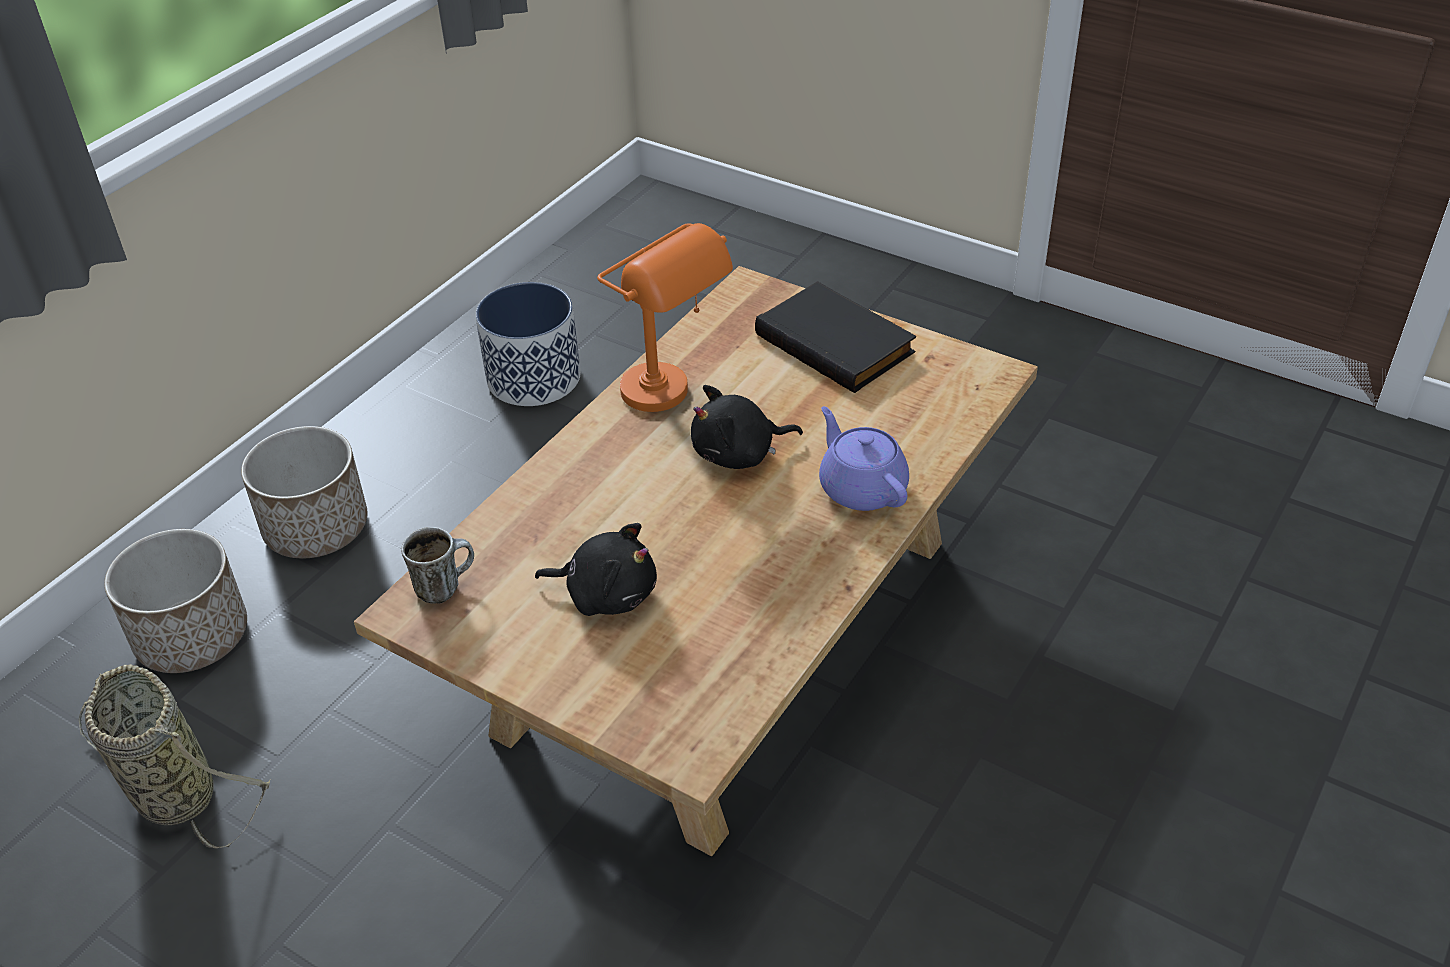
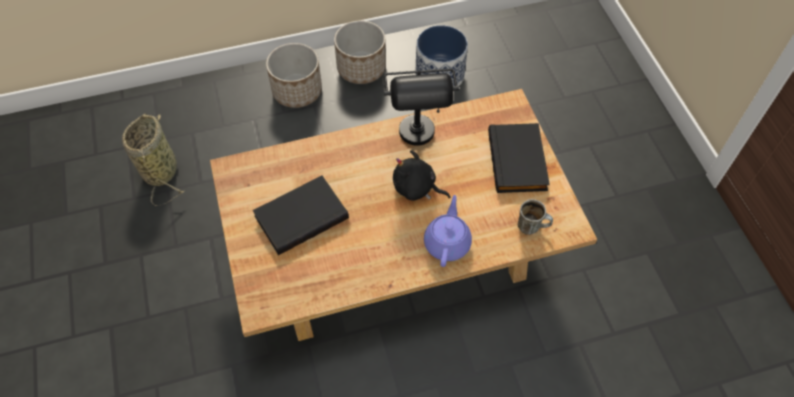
camera: 40 degrees right, 15 degrees up
planter [104,529,247,673] -> planter moved to [334,21,386,84]
mug [401,527,474,604] -> mug moved to [518,199,553,235]
black plush toy [535,523,657,616] -> black book [253,176,349,255]
orange table lamp [597,223,733,412] -> black table lamp [384,68,459,146]

